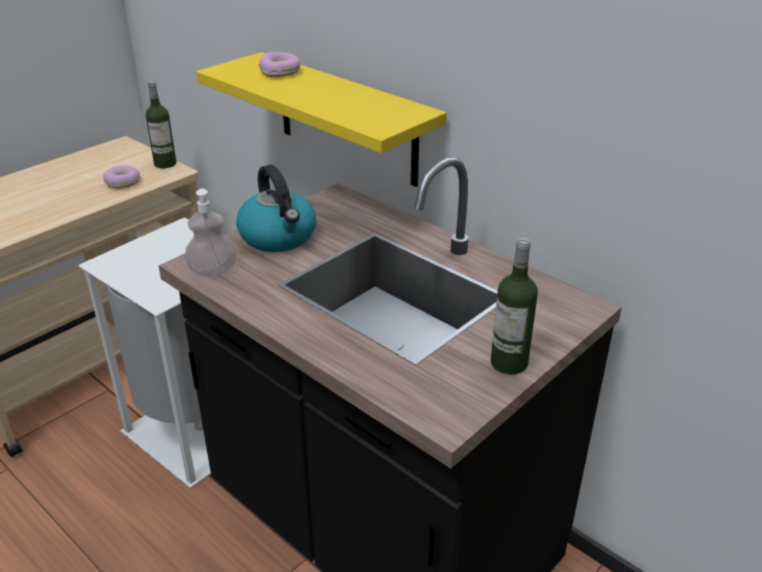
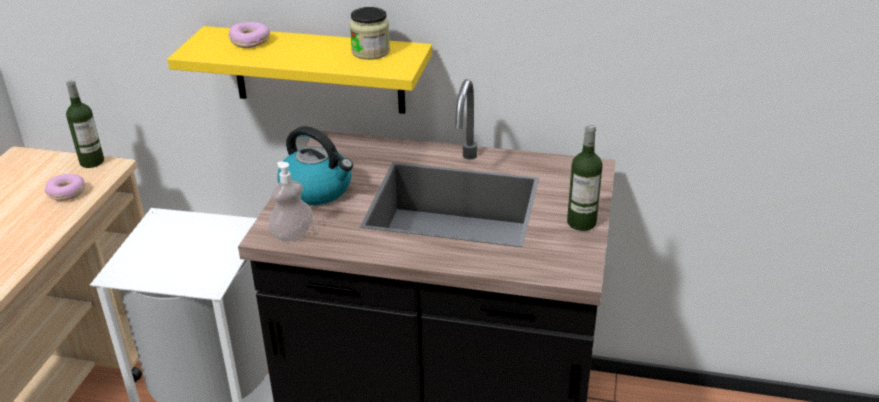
camera: 30 degrees left, 0 degrees up
none -> jar [350,7,390,60]

